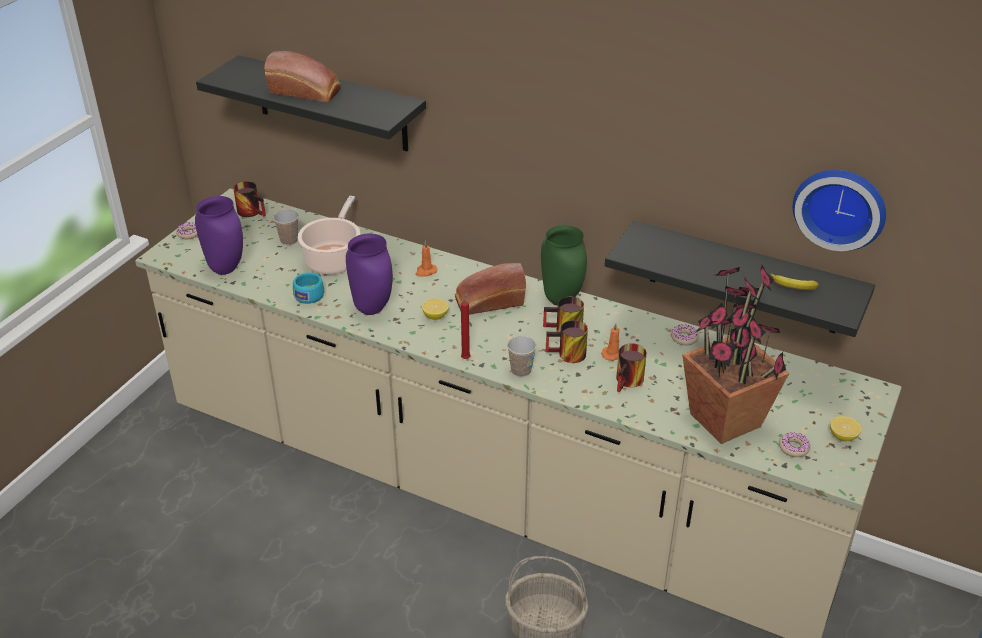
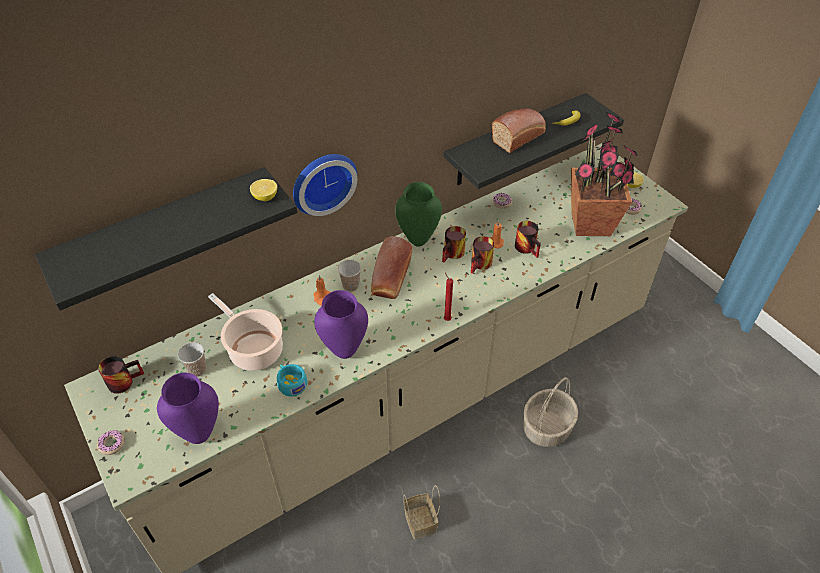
camera: 60 degrees left, 10 degrees up
bread [264,51,341,102] -> bread moved to [492,109,546,153]
lemon [422,298,449,320] -> lemon moved to [250,179,277,201]
cup [507,336,537,377] -> cup moved to [338,260,361,292]
wall clock [793,170,886,251] -> wall clock moved to [293,154,357,216]
none -> basket [403,485,440,540]

